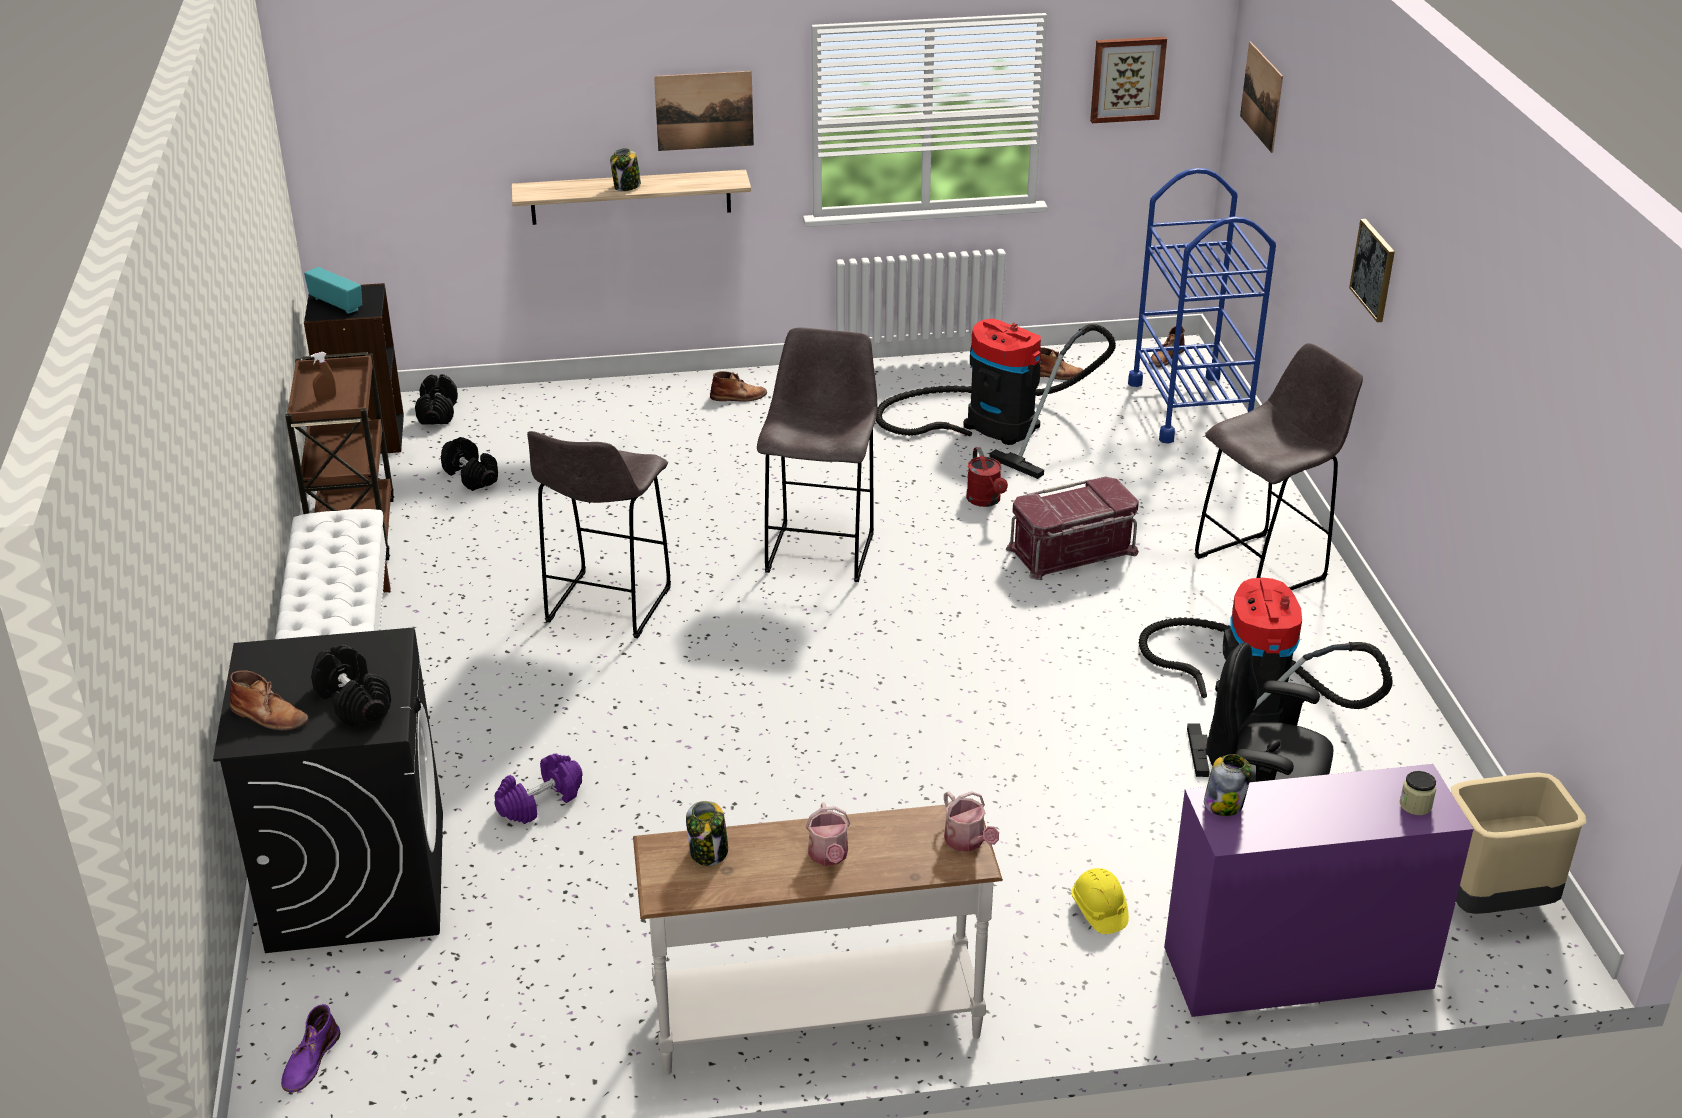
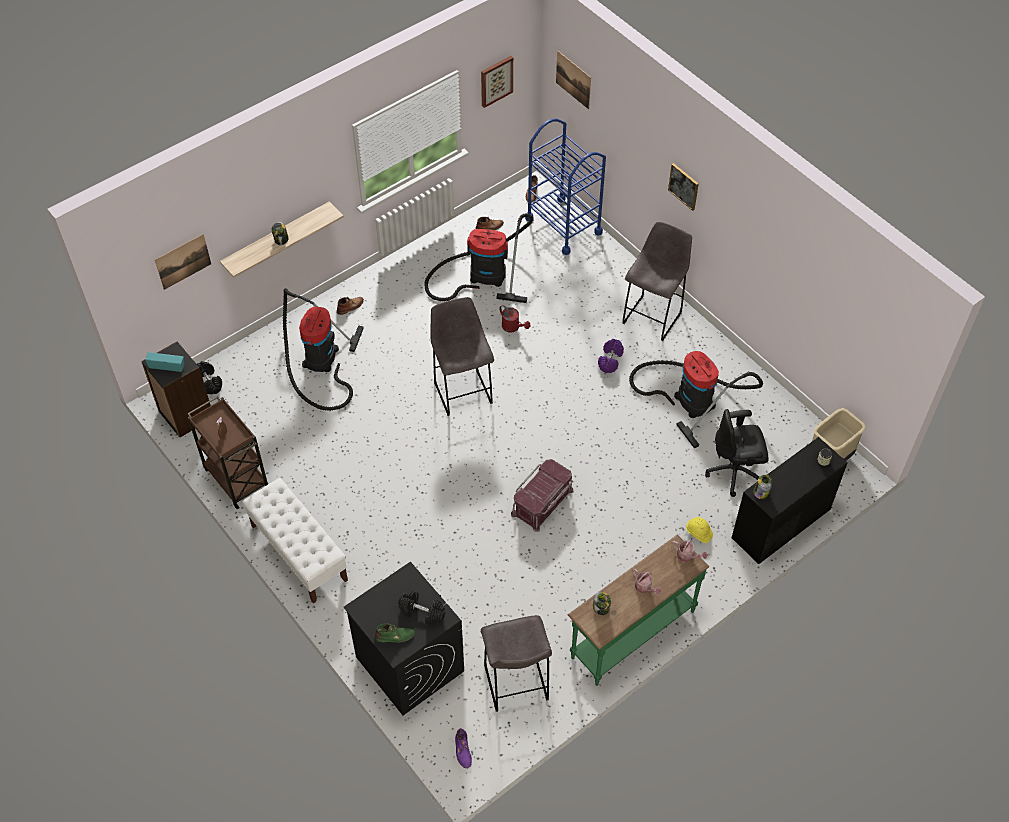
camera: 30 degrees left, 20 degrees up
brown boot [229,670,309,731] -> green boot [375,623,415,643]
black dumbbell [441,437,498,491] -> none
purple dumbbell [495,754,583,824] -> purple dumbbell moved to [598,339,624,373]
grey stool [527,431,671,638] -> grey stool moved to [481,615,552,712]
white console table [633,801,1003,1075] -> green console table [568,535,710,686]
picture [654,71,754,151] -> picture moved to [155,234,211,290]
red storage box [1006,477,1139,580] -> red storage box moved to [511,459,574,532]
purple desk [1164,764,1473,1017] -> black desk [732,437,848,564]
none -> vacuum cleaner [283,288,364,411]

